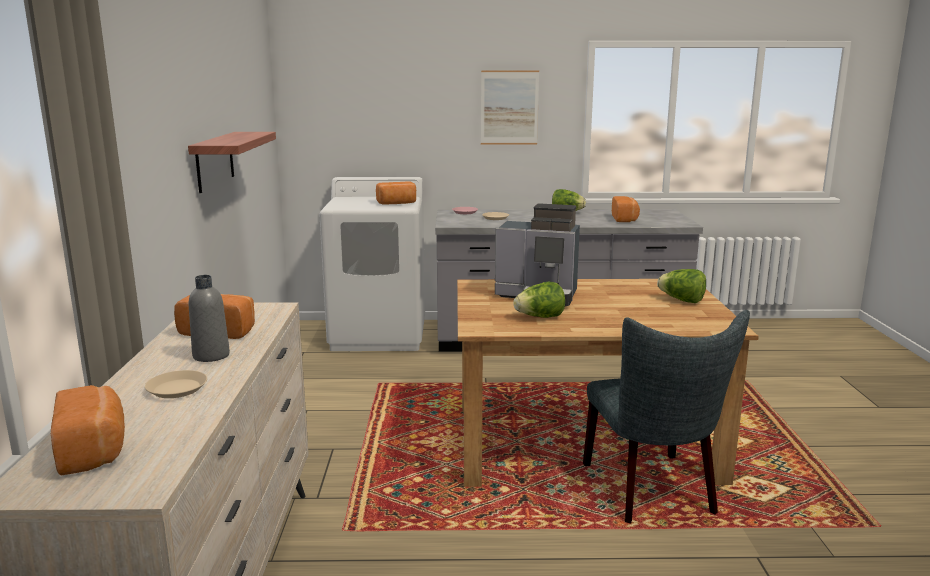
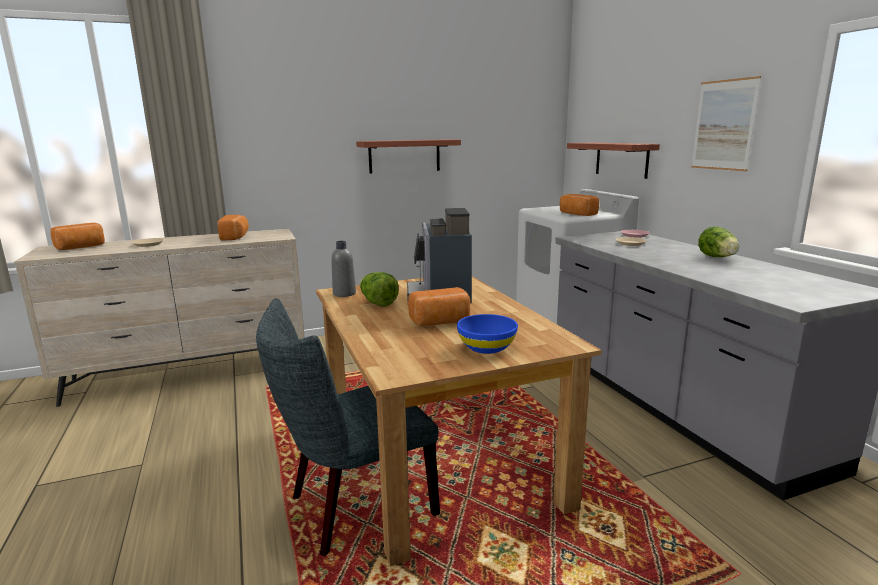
camera: 70 degrees right, 0 degrees up
grey bottle [189,275,230,362] -> grey bottle moved to [331,241,356,297]
bread [612,196,640,222] -> bread moved to [408,287,470,326]
lettuce [657,269,706,303] -> blue bowl [457,314,518,354]
none -> shelf [567,143,660,179]

